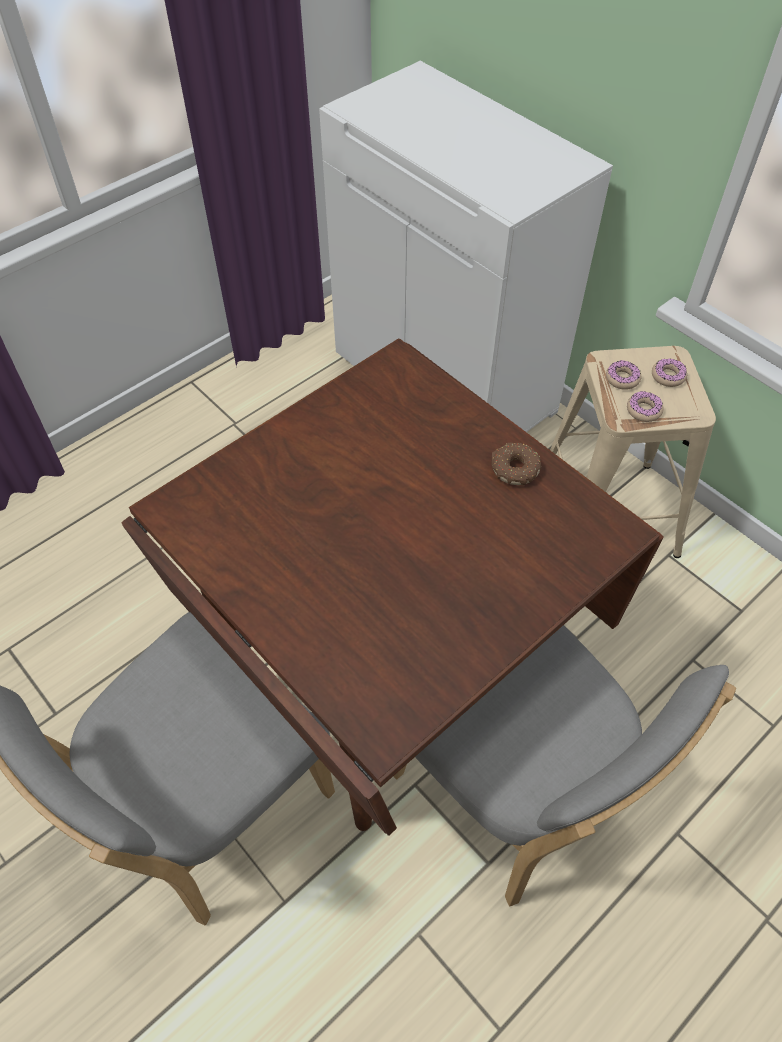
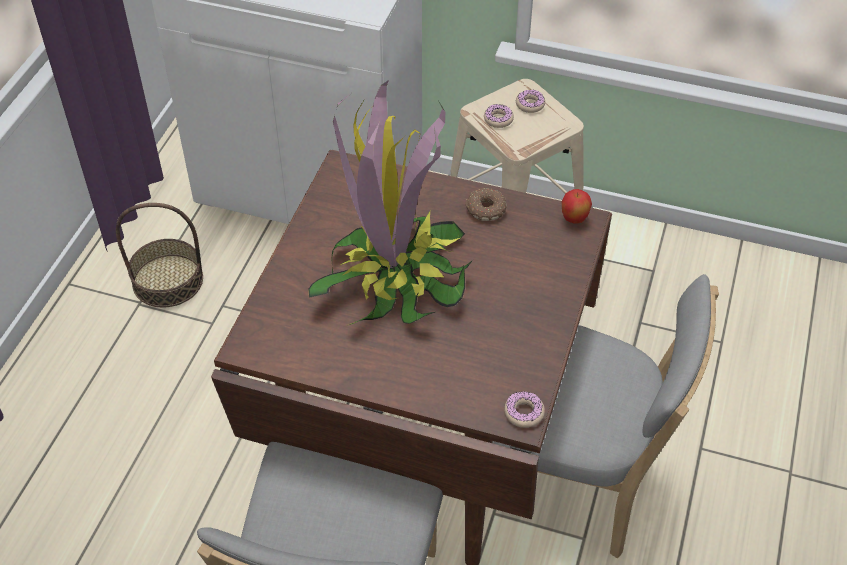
camera: 30 degrees left, 5 degrees down
donut [627,391,664,422] -> donut moved to [504,392,545,428]
none -> basket [116,203,203,308]
none -> potted plant [308,80,473,325]
none -> apple [562,189,592,223]

